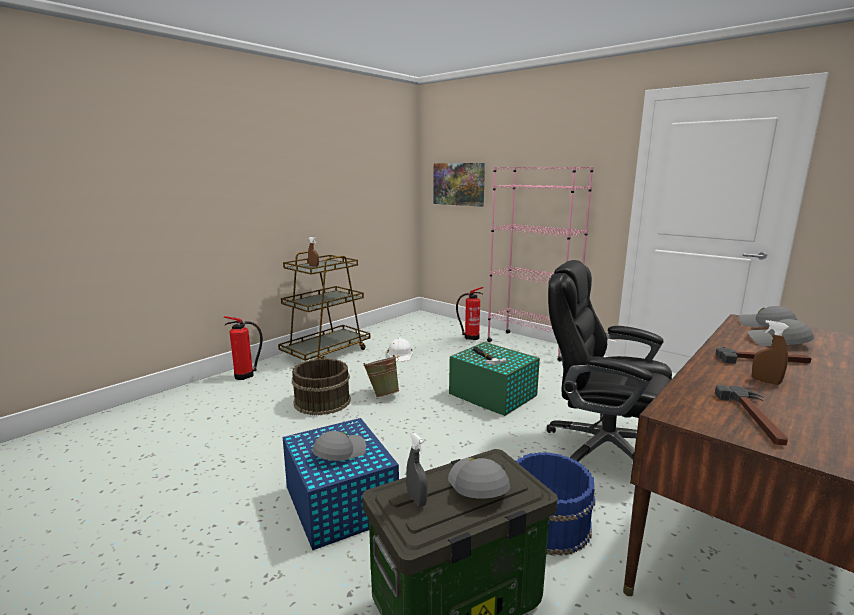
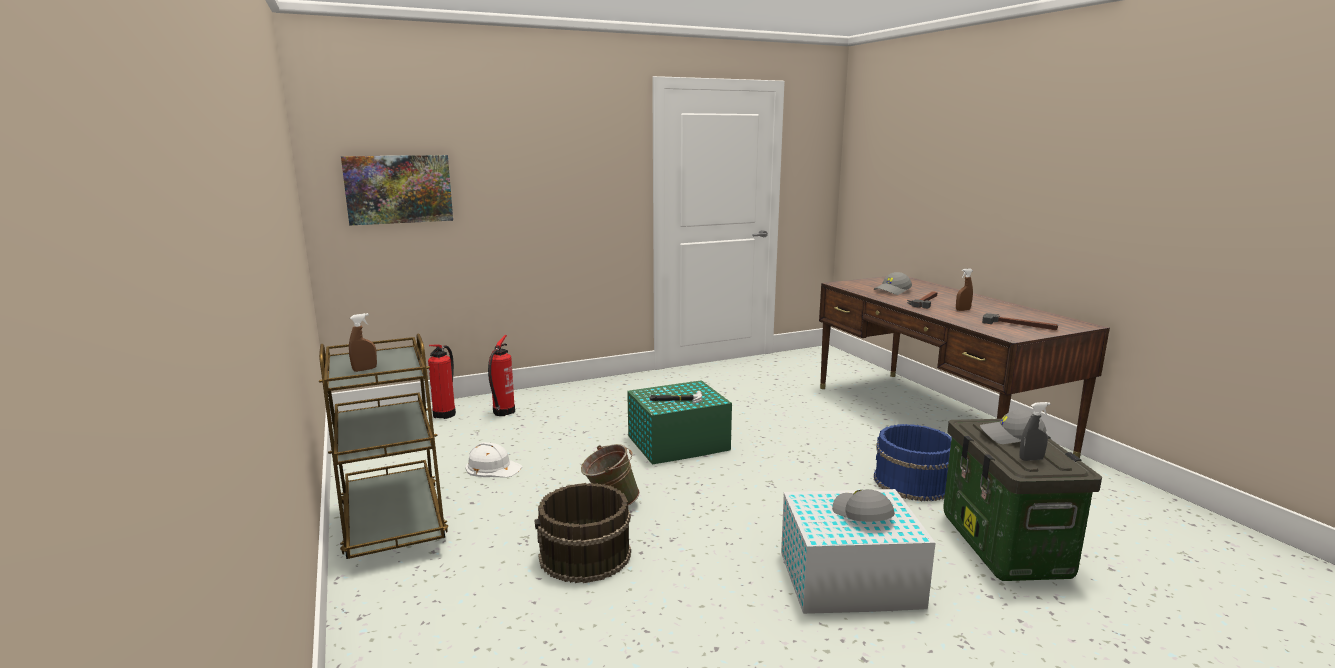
camera: 65 degrees left, 0 degrees up
fire extinguisher [224,316,263,380] -> fire extinguisher moved to [428,344,456,419]
blue storage box [283,418,399,550] -> white storage box [781,489,935,614]
pink bookcase [487,166,594,361] -> none
black office chair [547,260,672,462] -> none
grey cap [739,306,797,327] -> none

